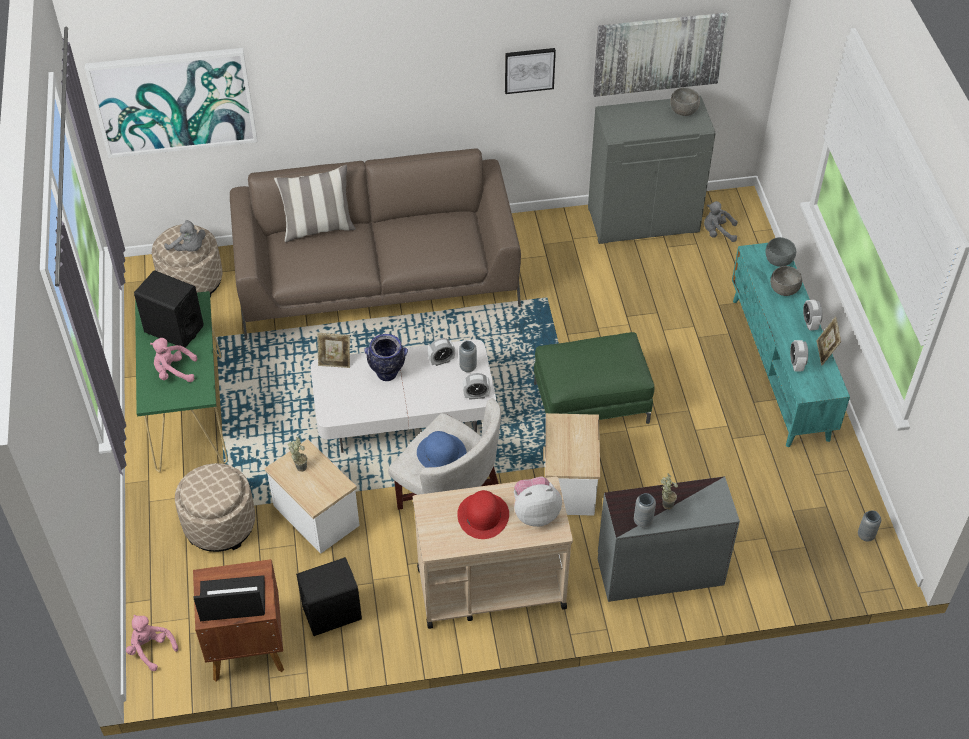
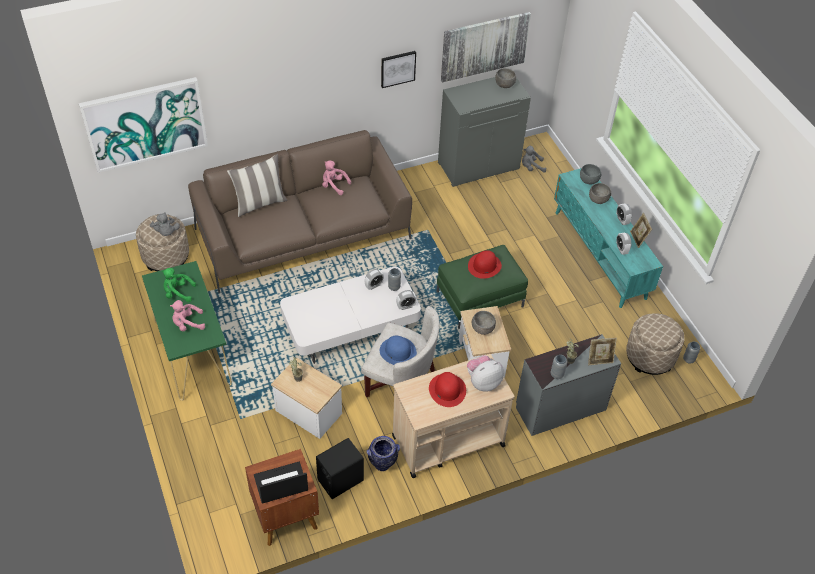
camera: 15 degrees left, 0 degrees up
pink plush toy [126,615,178,671] -> pink plush toy moved to [322,161,351,195]
black speaker [134,270,204,348] -> green plush toy [162,268,196,302]
grey plush toy [164,220,206,252] -> grey plush toy turned 45 degrees clockwise [150,212,180,236]
beige ottoman [175,463,255,552] -> beige ottoman moved to [626,313,685,375]
picture frame [317,333,350,368] -> picture frame moved to [588,338,617,365]
vase [364,334,408,381] -> vase moved to [366,436,400,471]
none -> red hat [468,250,502,279]
none -> grey bowl [472,311,496,335]

